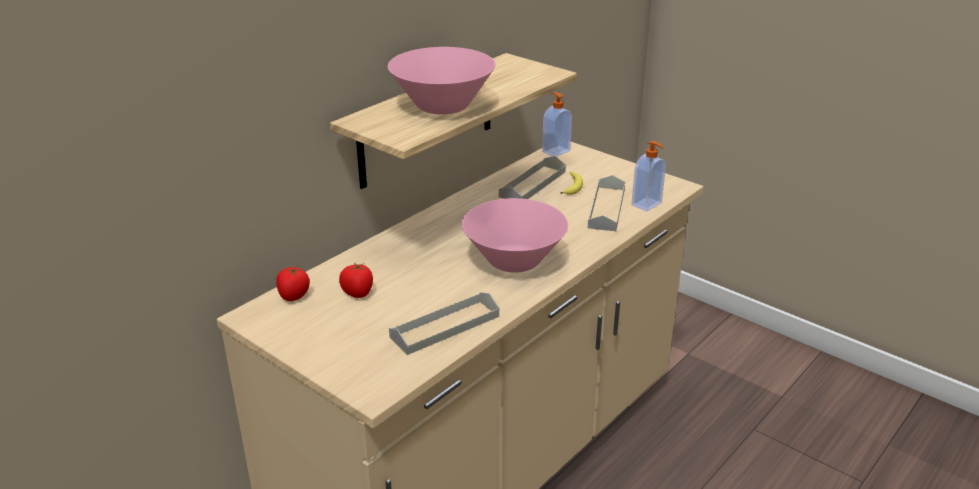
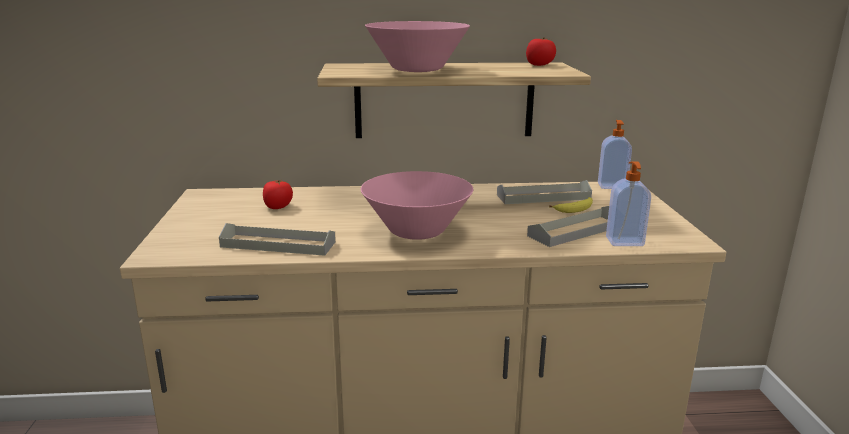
camera: 45 degrees right, 10 degrees down
tomato [276,267,310,301] -> tomato moved to [526,37,556,66]

